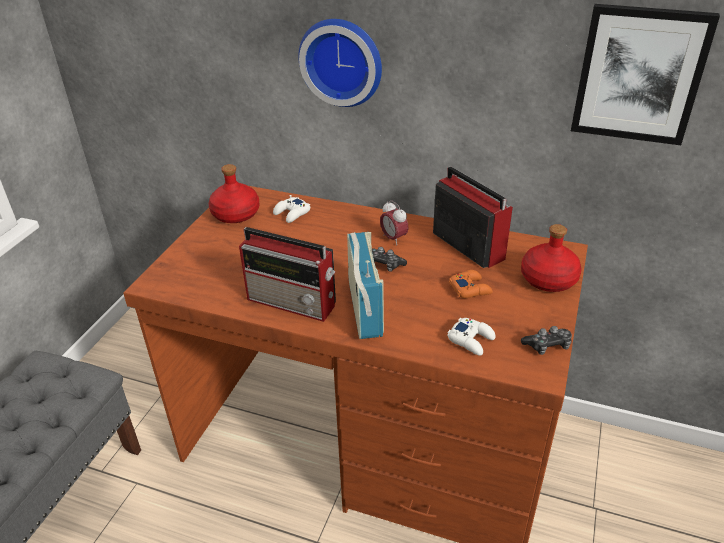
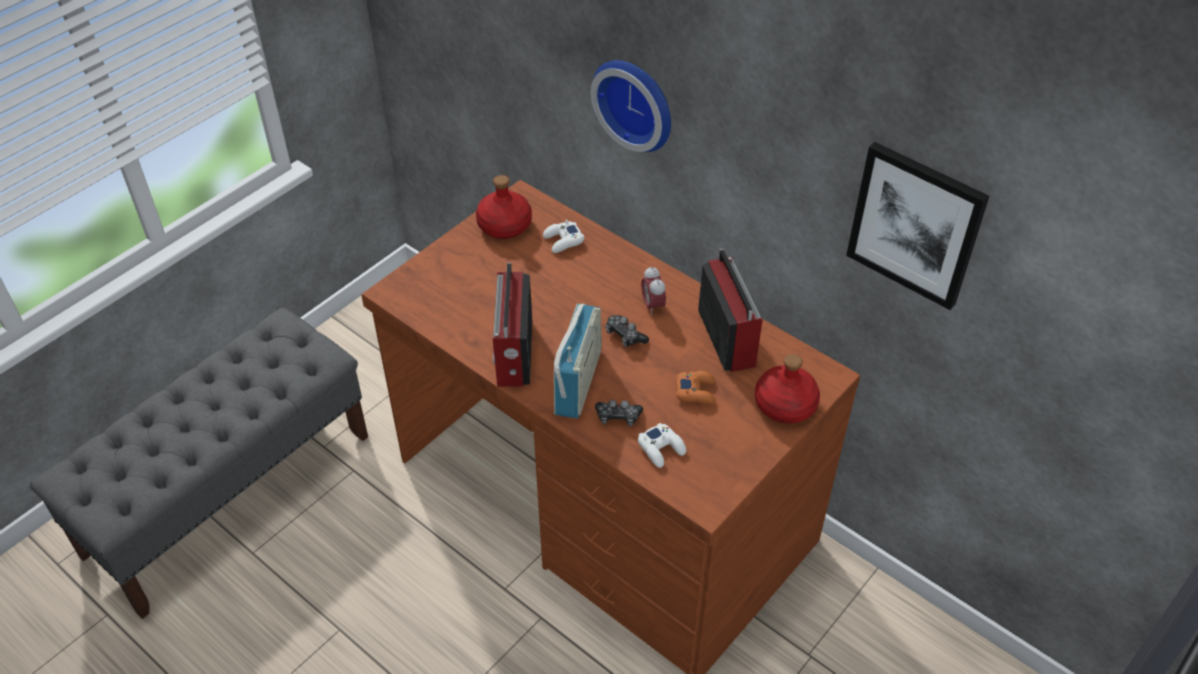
camera: 20 degrees right, 10 degrees up
radio [239,227,336,322] -> radio turned 45 degrees clockwise [493,263,532,387]
game controller [521,326,572,355] -> game controller moved to [595,399,643,426]

